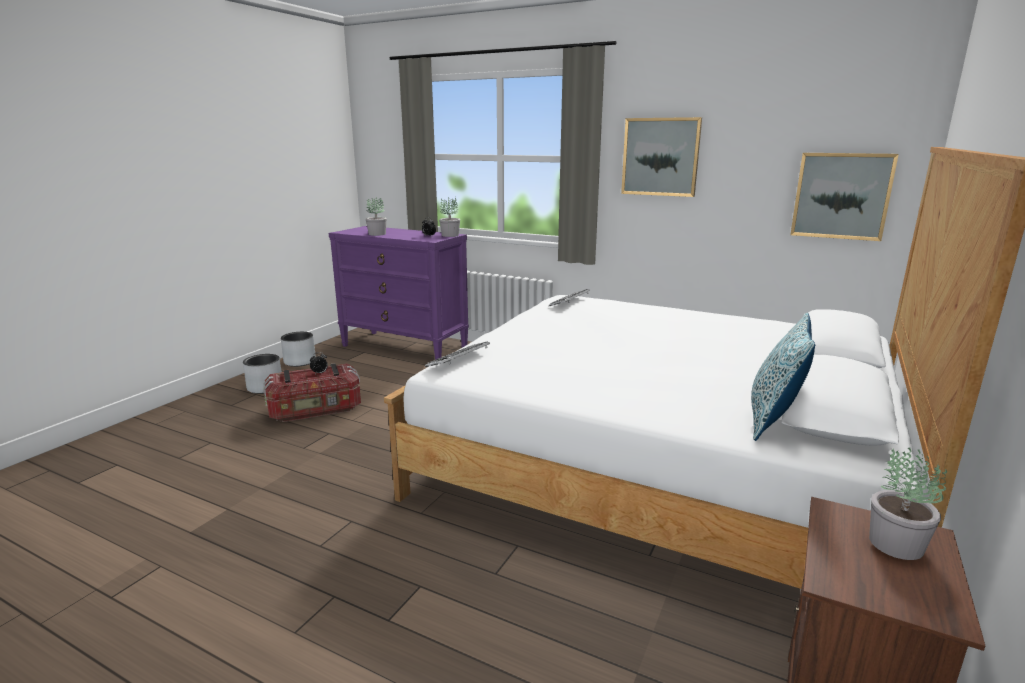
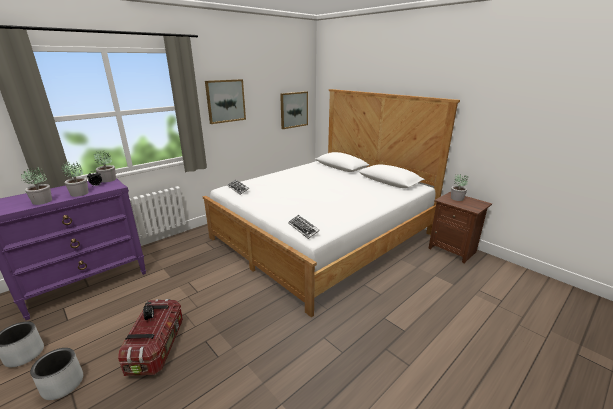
camera: 70 degrees left, 5 degrees up
pillow [751,312,815,441] -> none
none -> potted plant [61,161,89,197]

